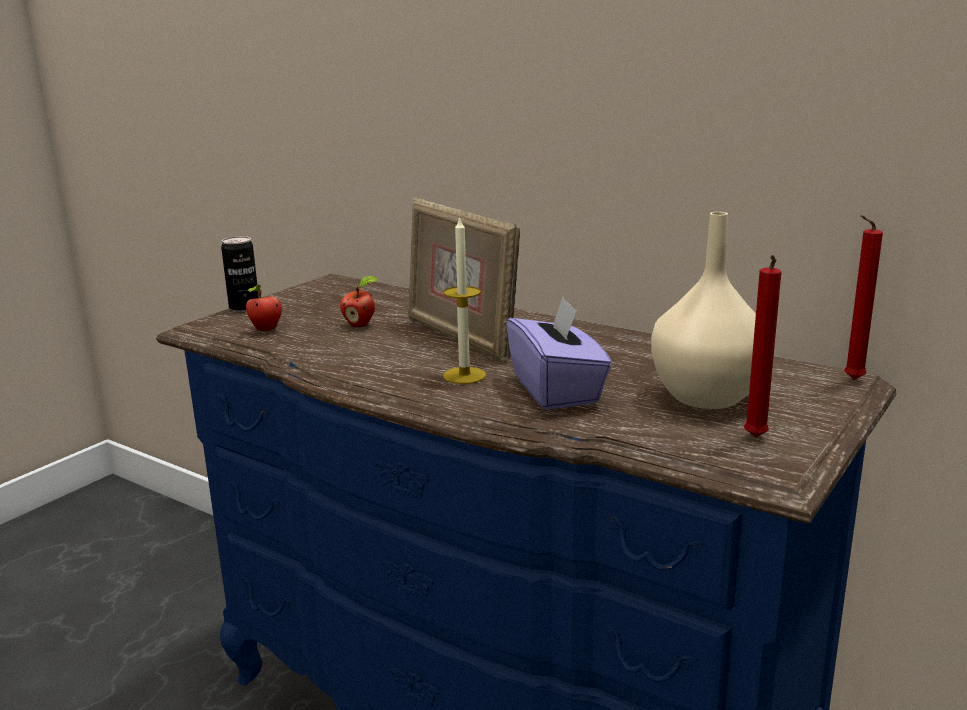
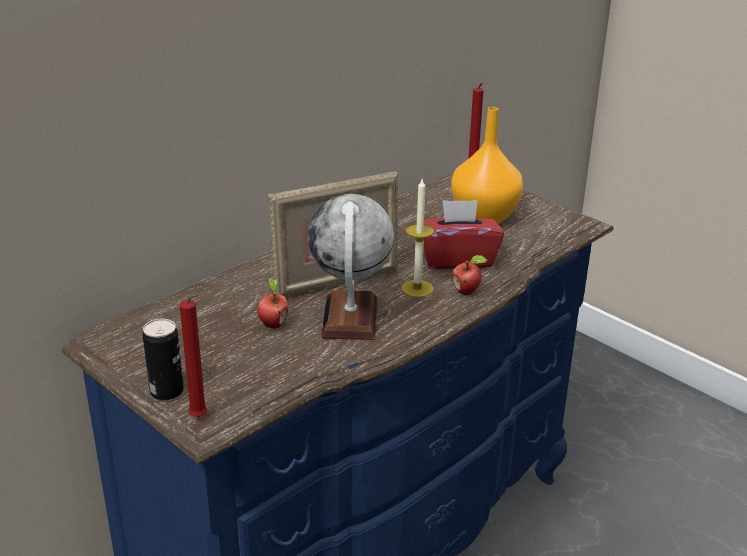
camera: 80 degrees left, 10 degrees up
apple [246,285,282,331] -> apple moved to [451,255,487,295]
purple tissue box [506,297,612,410] -> red tissue box [423,200,504,269]
beige vase [651,212,756,409] -> orange vase [451,107,523,224]
red candle [744,255,781,438] -> red candle moved to [179,294,207,417]
none -> globe [308,194,394,340]

